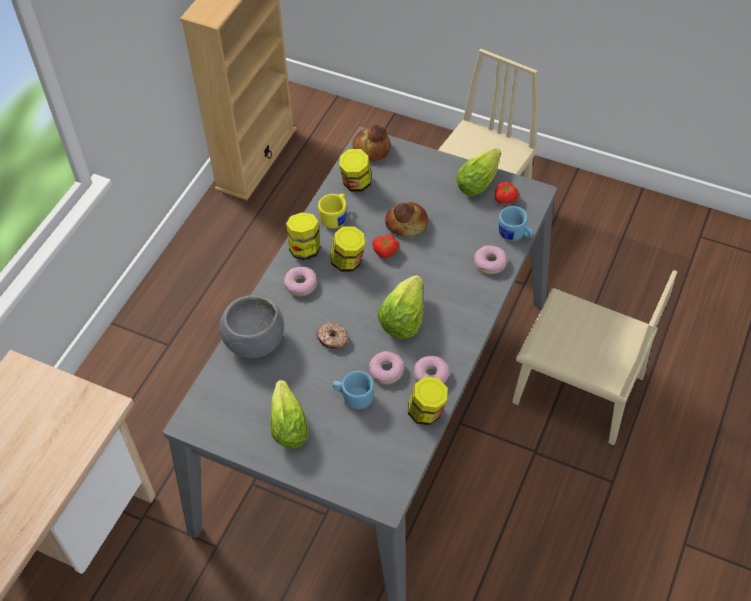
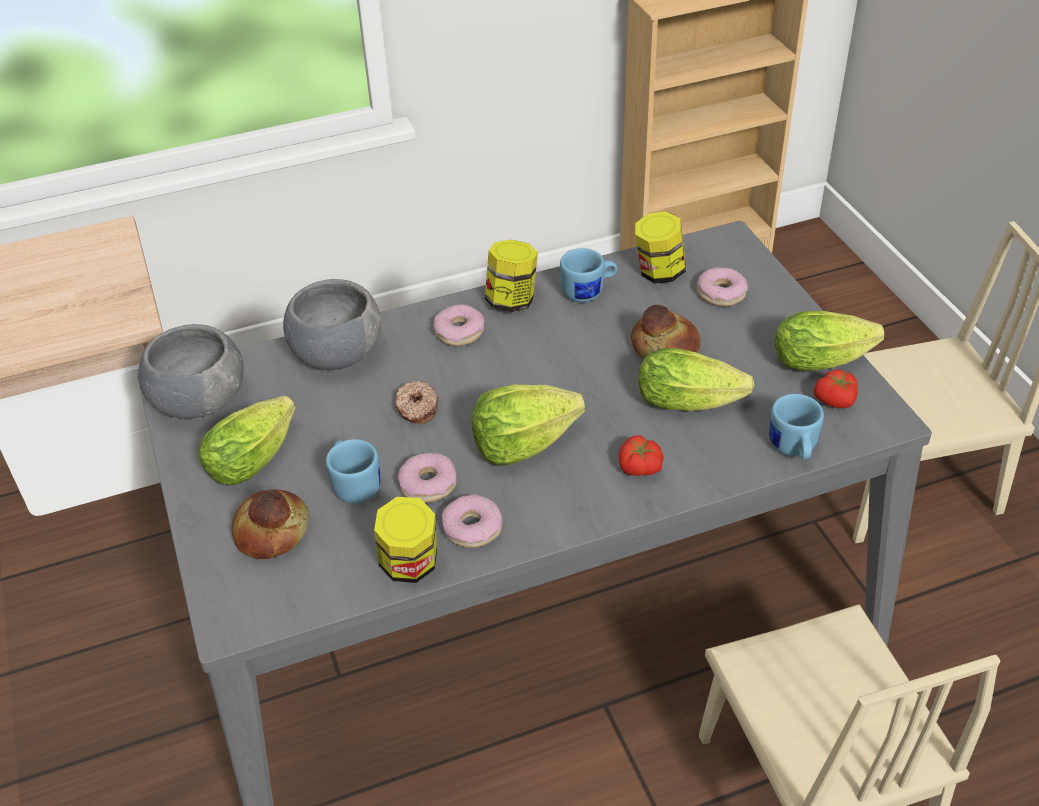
camera: 45 degrees right, 10 degrees down
yellow mug [318,194,347,229] -> blue mug [560,248,617,302]
jar [330,226,365,272] -> none
bread [353,125,391,161] -> bread moved to [232,489,309,559]
tomato [372,235,400,258] -> tomato moved to [619,435,664,476]
donut [474,245,507,274] -> donut moved to [697,267,748,306]
none -> grey bowl [138,324,244,419]
none -> lettuce [639,348,754,411]

